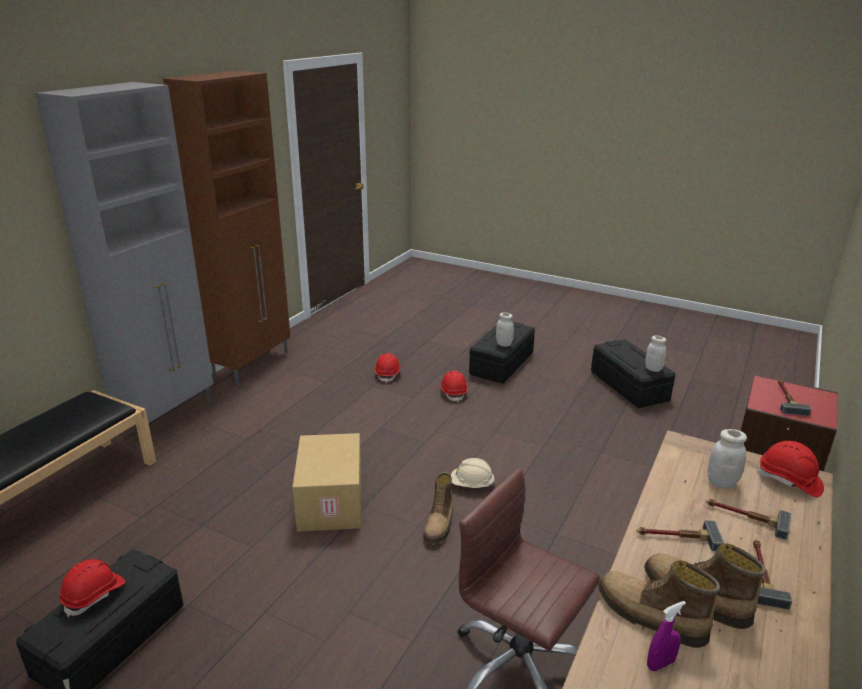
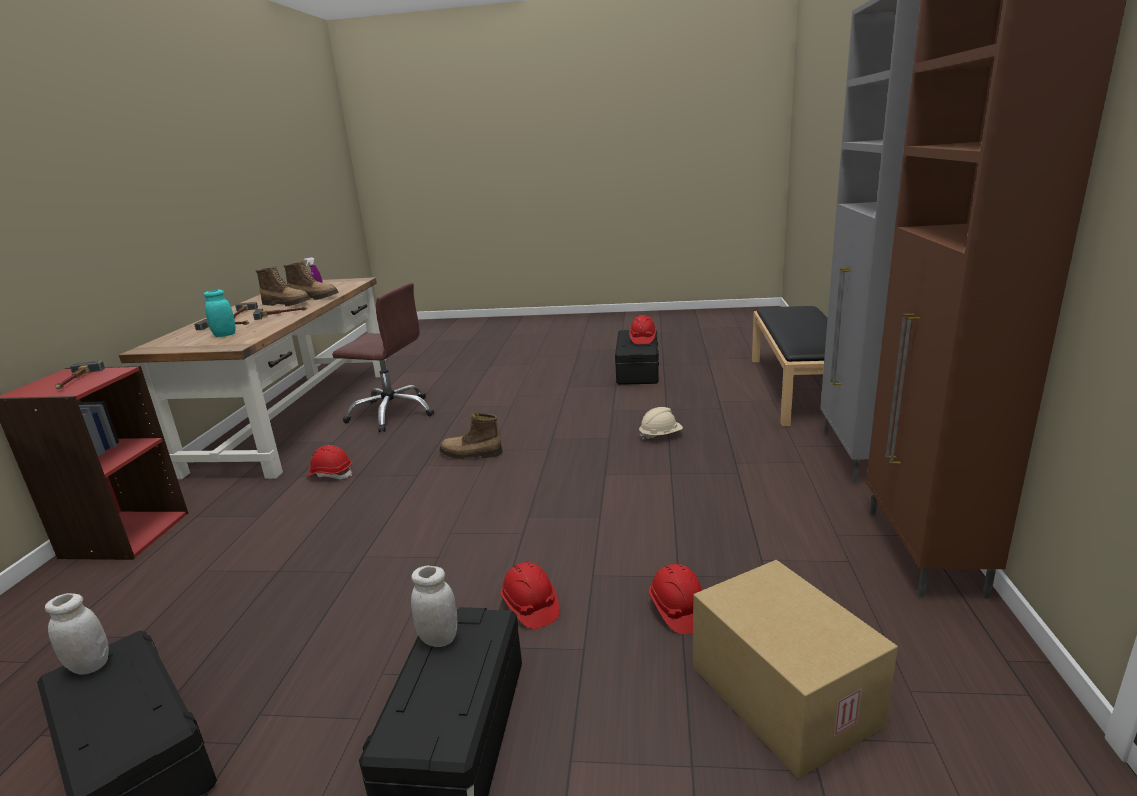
camera: 160 degrees right, 5 degrees down
cardboard box [292,433,362,532] -> cardboard box moved to [693,560,898,779]
boot [423,472,453,544] -> boot turned 75 degrees counterclockwise [439,413,503,459]
beige hard hat [451,458,495,488] -> beige hard hat moved to [639,407,683,440]
white jar [708,429,747,488] -> turquoise jar [203,290,236,337]
red hard hat [756,441,824,497] -> red hard hat moved to [307,445,352,479]

